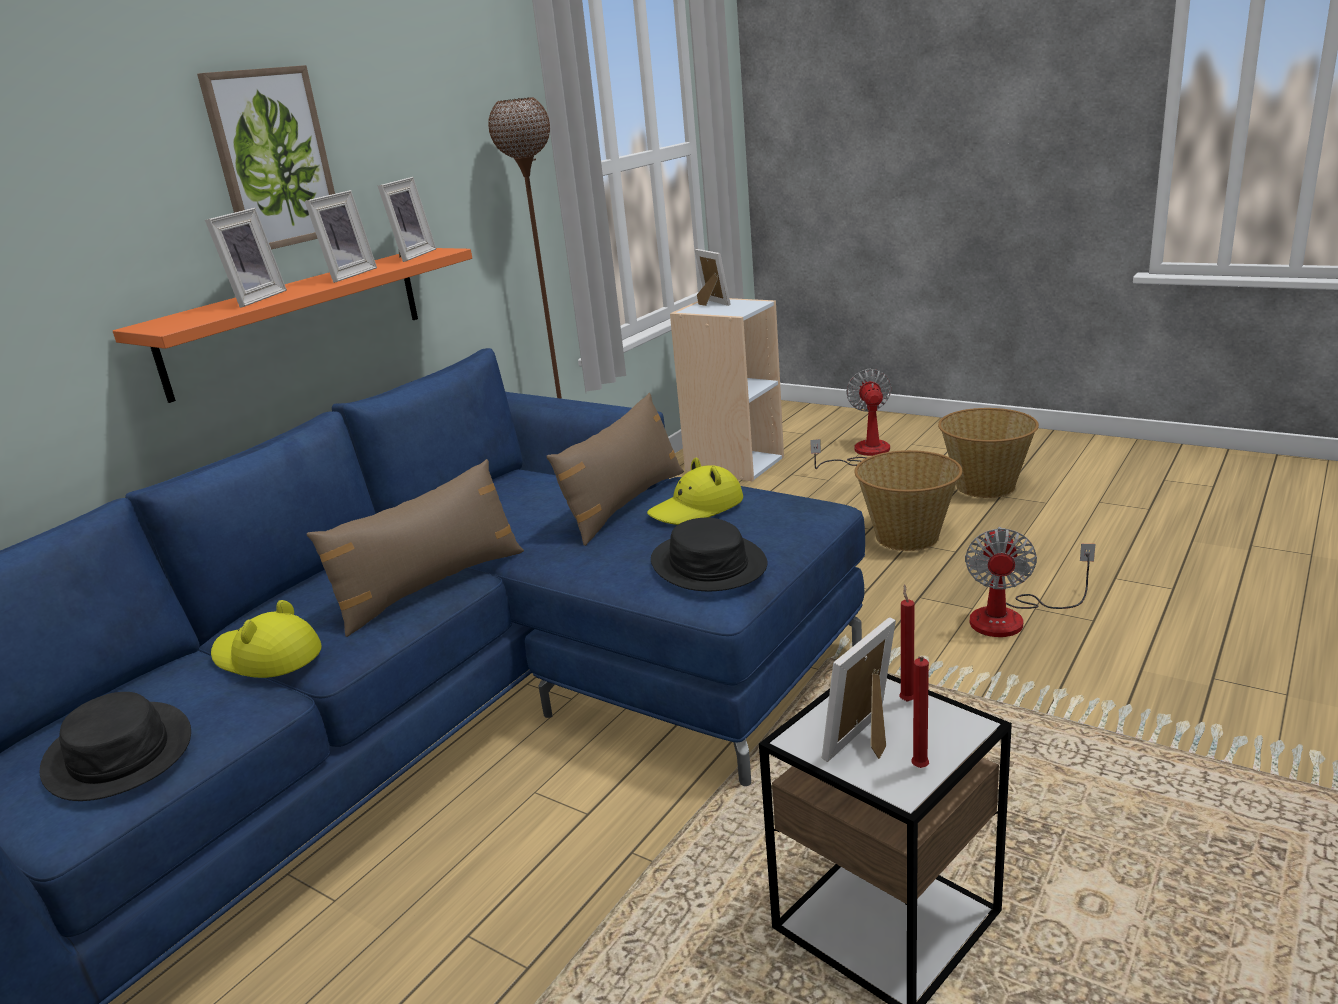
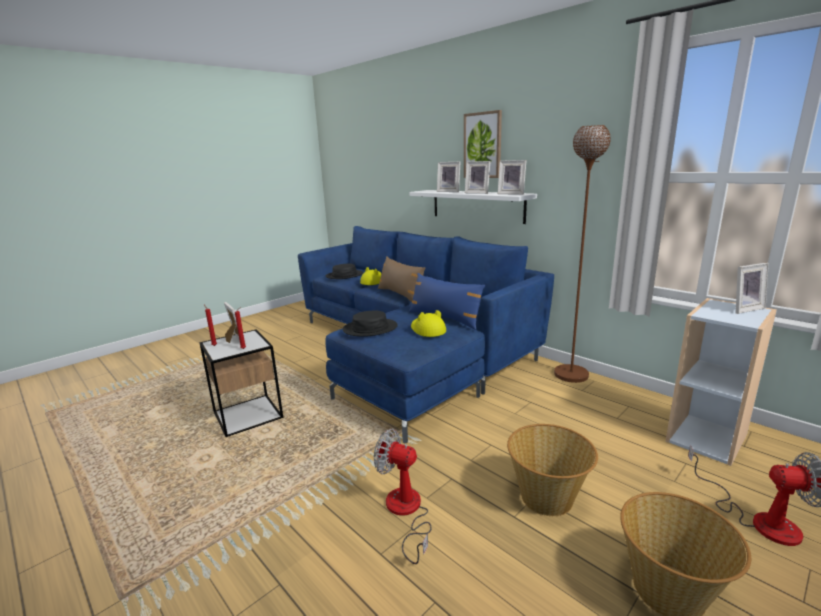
camera: 100 degrees right, 5 degrees down
orange shelf [113,248,472,403] -> white shelf [409,190,537,224]
brown pillow [546,393,684,546] -> blue pillow [409,273,485,330]

